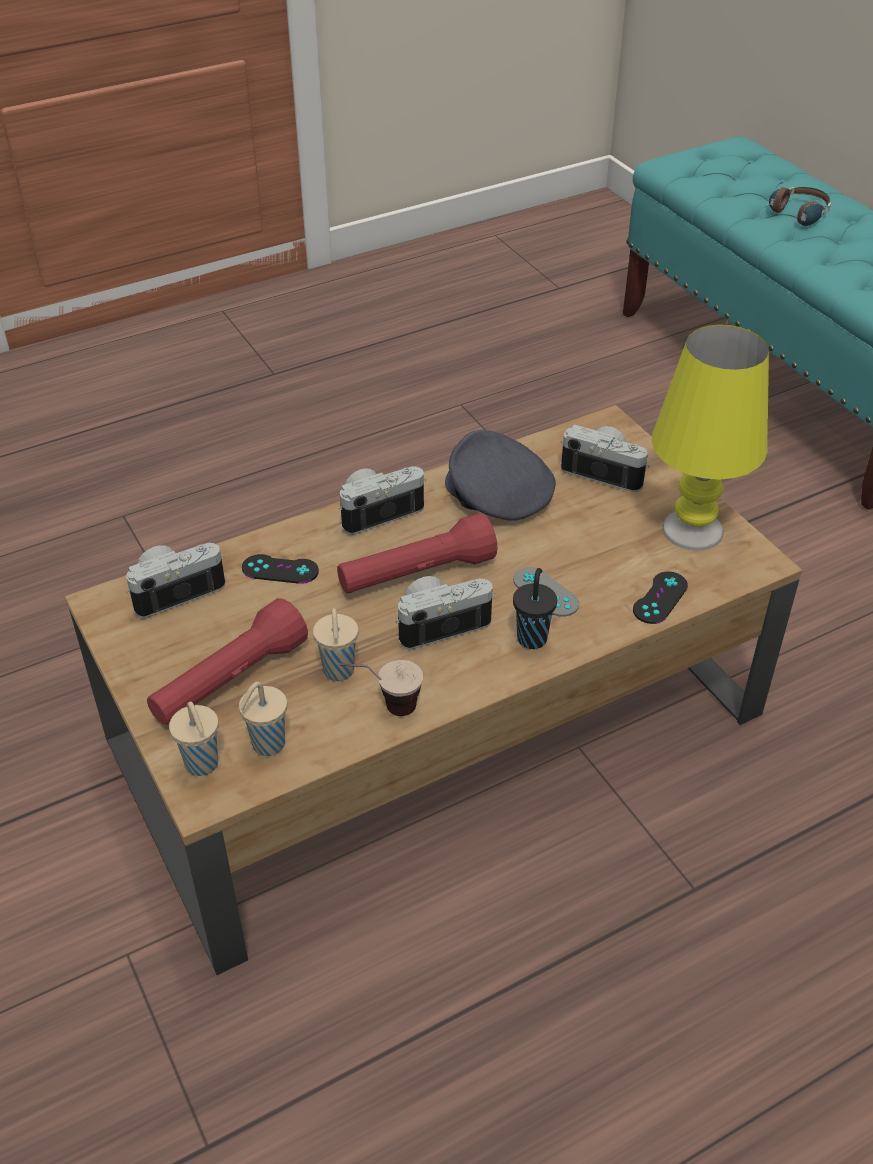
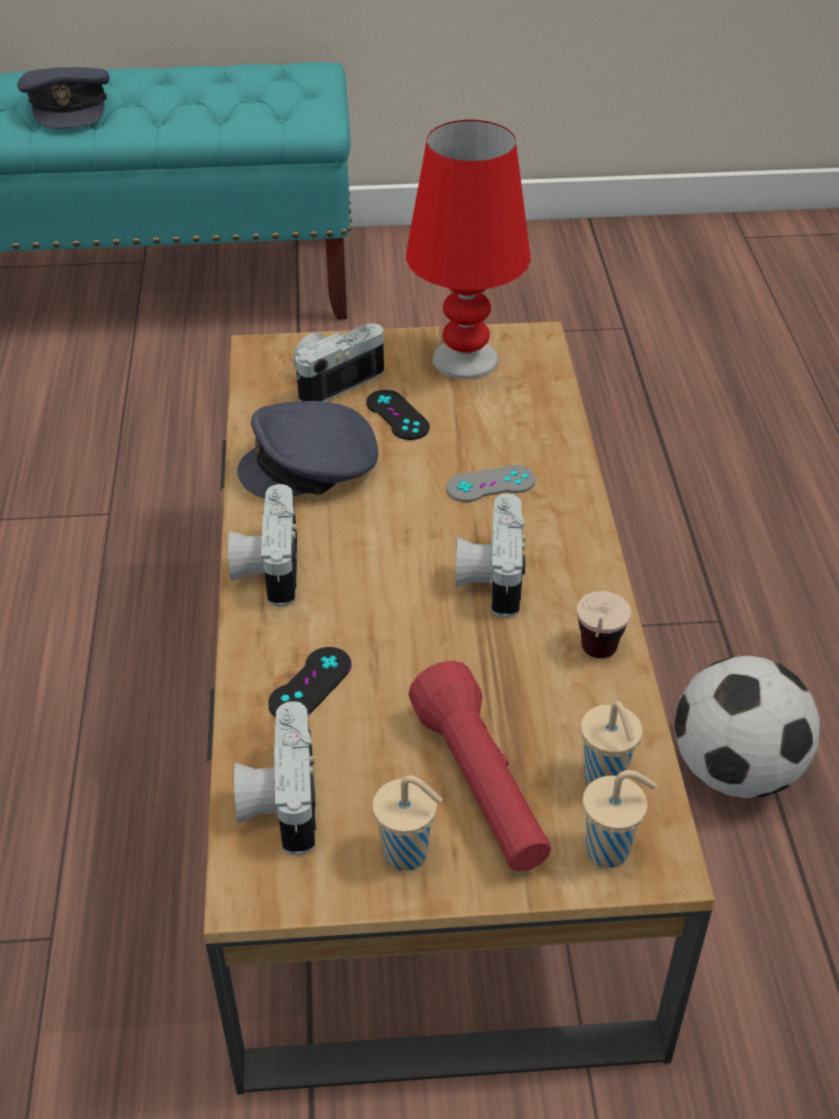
camera: 65 degrees left, 0 degrees up
beige cup [313,608,358,681] -> beige cup moved to [372,775,442,871]
red flashlight [337,513,497,593] -> none
black cup [513,568,557,649] -> none
black game controller [633,572,688,624] -> black game controller moved to [366,390,430,440]
yellow table lamp [652,324,769,551] -> red table lamp [406,120,531,380]
headphones [759,187,831,226] -> grey cap [17,67,109,128]
none -> football [675,656,820,798]

